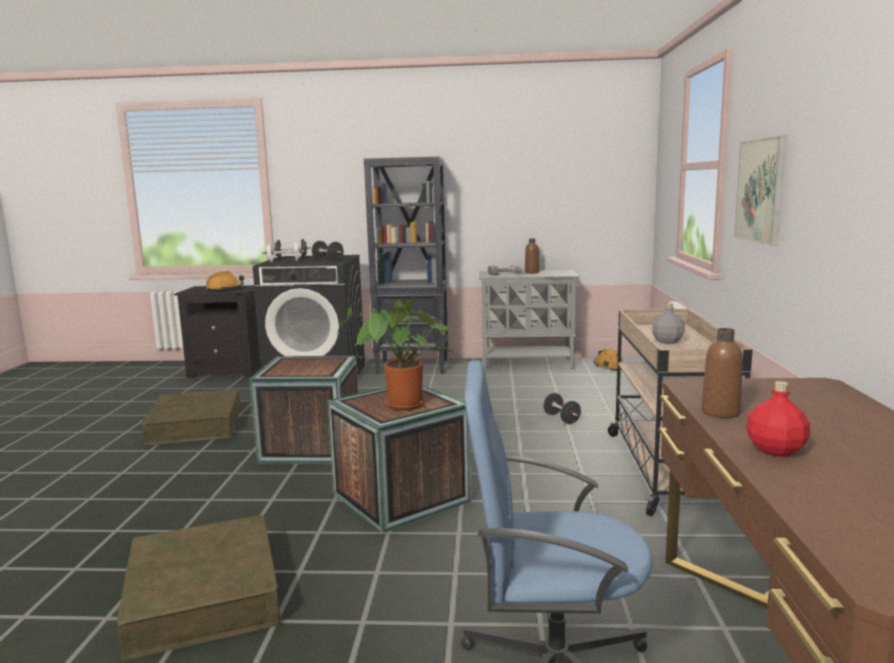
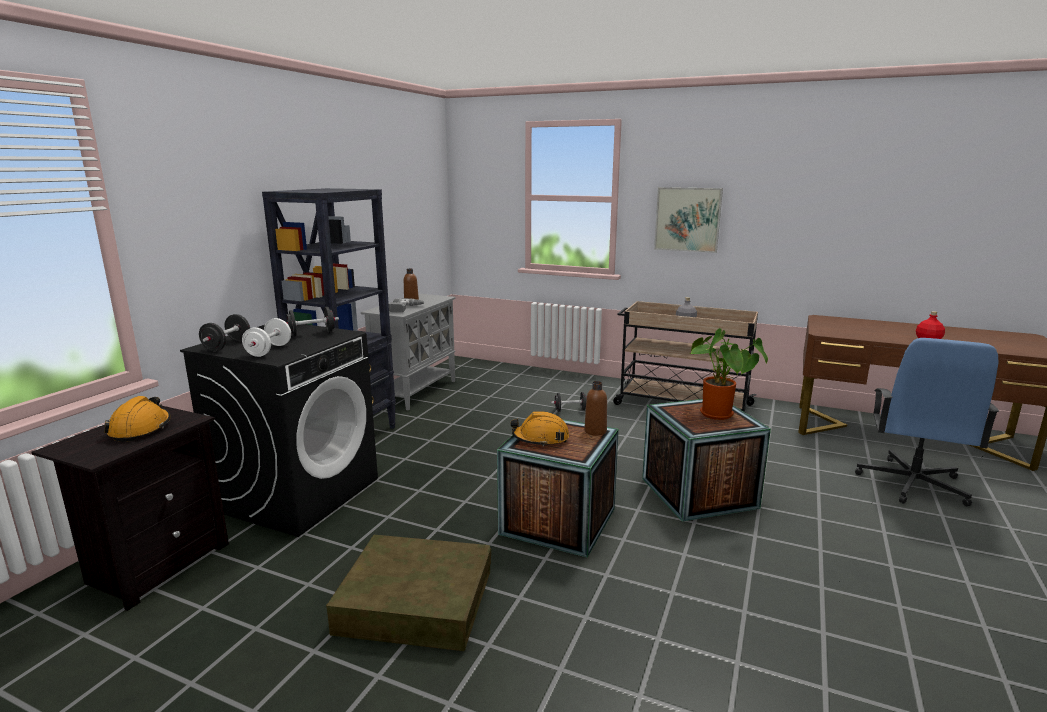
camera: 70 degrees left, 5 degrees up
brown storage box [117,515,281,661] -> none
orange hard hat [594,348,624,371] -> orange hard hat moved to [510,411,569,447]
brown bottle [701,328,743,418] -> brown bottle moved to [584,381,607,436]

